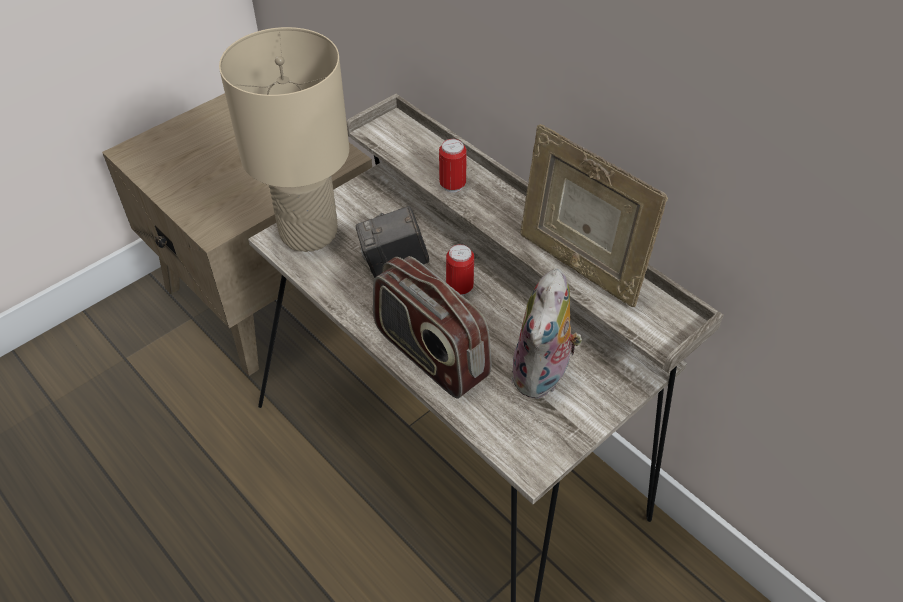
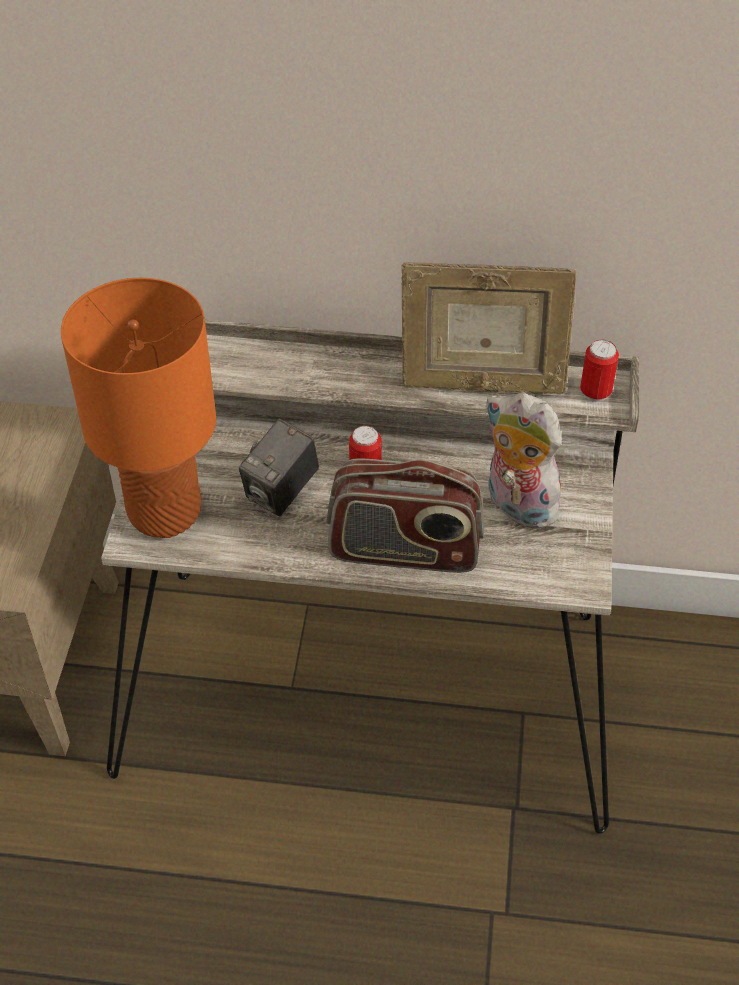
camera: 40 degrees left, 0 degrees up
beige table lamp [219,27,349,252] -> orange table lamp [61,278,216,538]
can [439,139,467,193] -> can moved to [580,340,619,402]
plush toy [511,268,582,399] -> plush toy turned 150 degrees clockwise [485,393,561,529]

